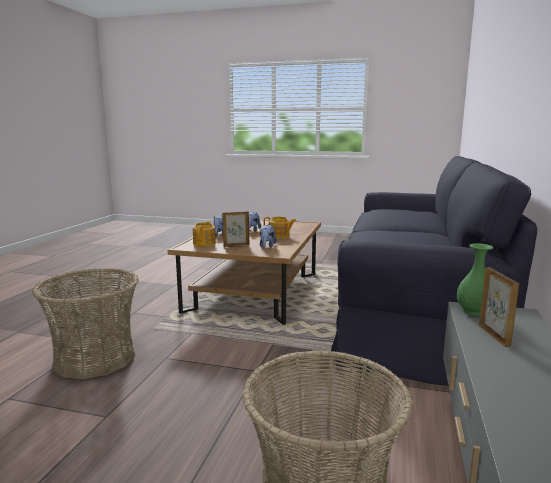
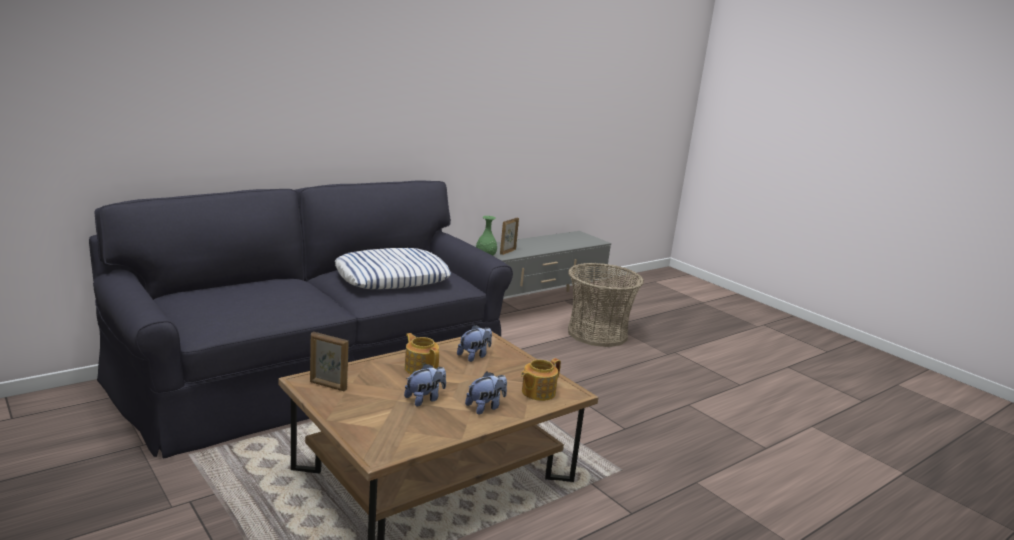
camera: 145 degrees left, 5 degrees up
basket [32,268,139,379] -> none
picture frame [222,211,249,247] -> picture frame moved to [310,332,349,391]
none -> pillow [335,248,451,289]

